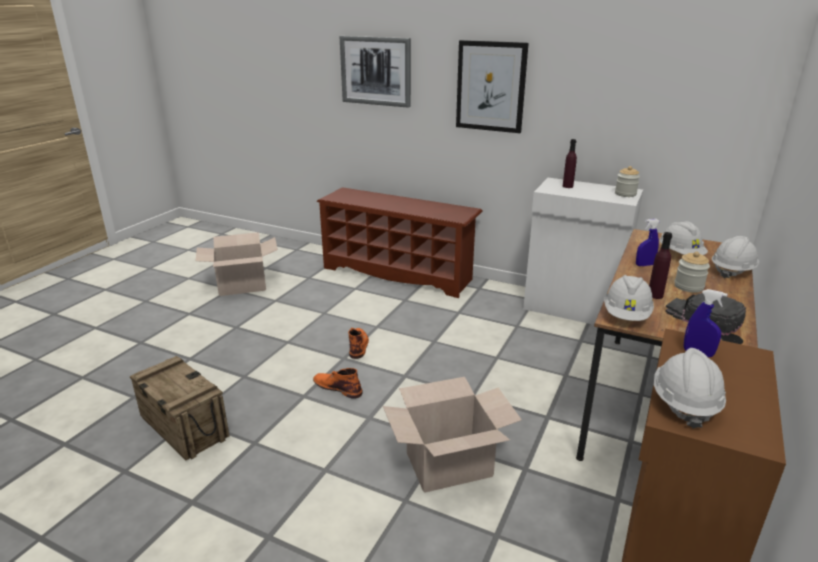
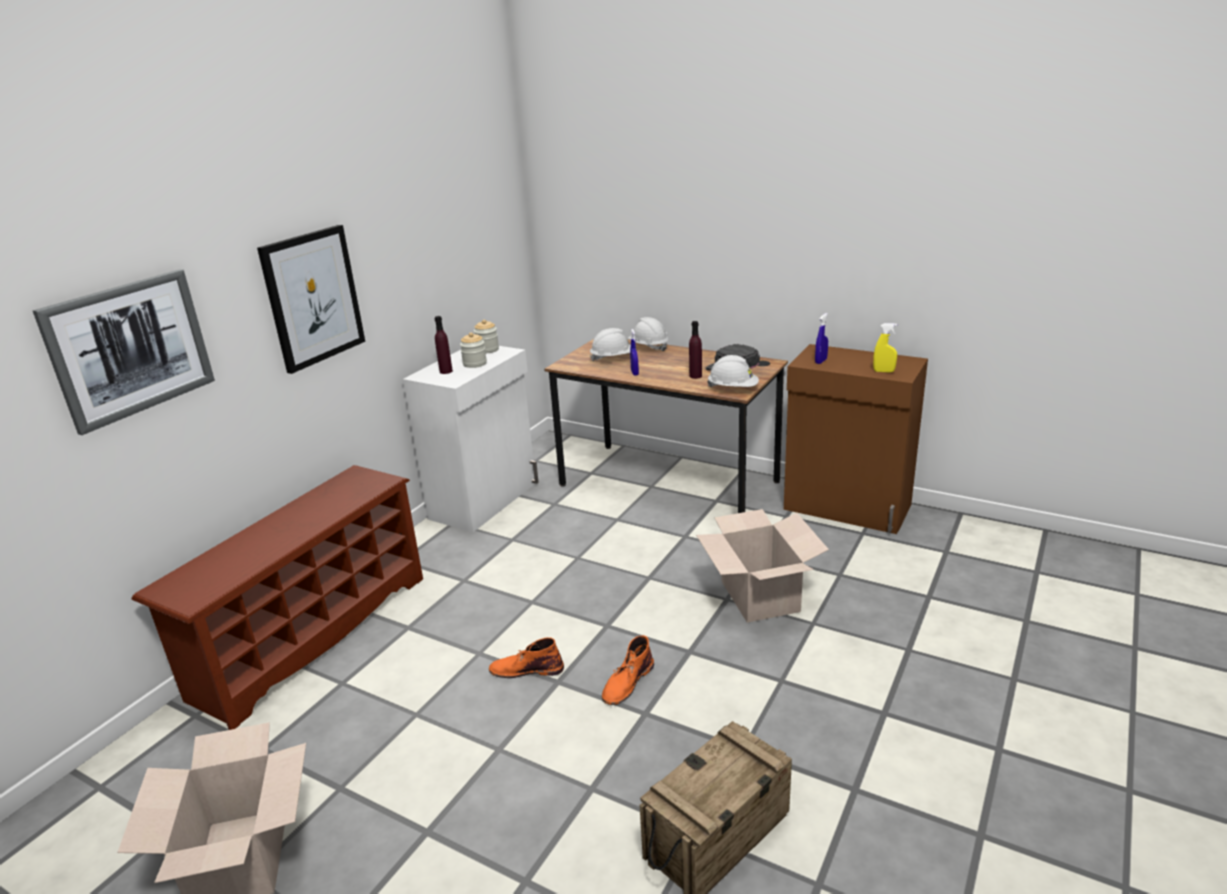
camera: 85 degrees left, 0 degrees up
white hard hat [654,348,726,429] -> yellow spray bottle [873,323,897,373]
jar [674,252,710,293] -> jar moved to [460,332,487,368]

